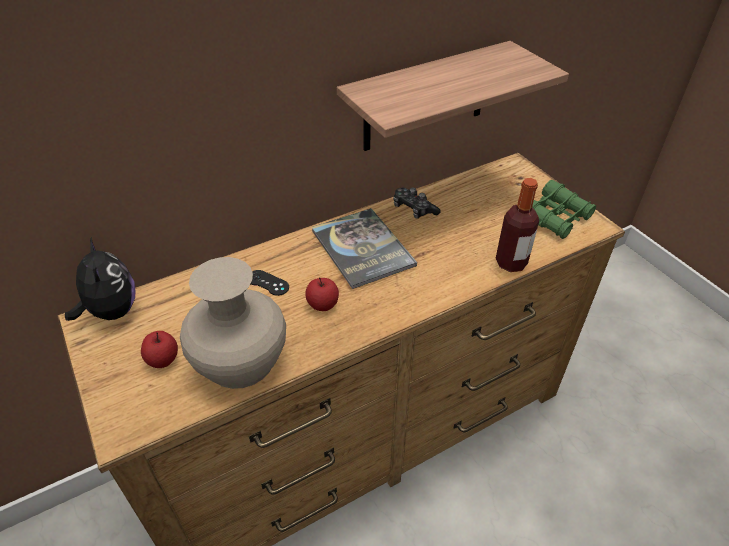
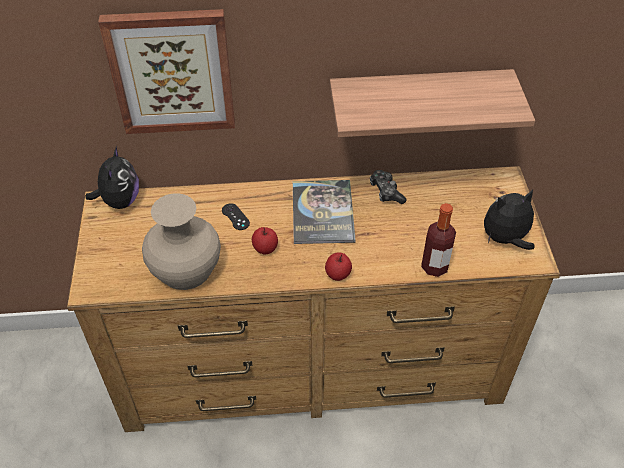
camera: 25 degrees right, 5 degrees up
apple [141,331,178,368] -> apple moved to [325,252,352,281]
green binoculars [532,180,596,239] -> plush toy [484,190,535,250]
none -> picture [98,9,235,134]

